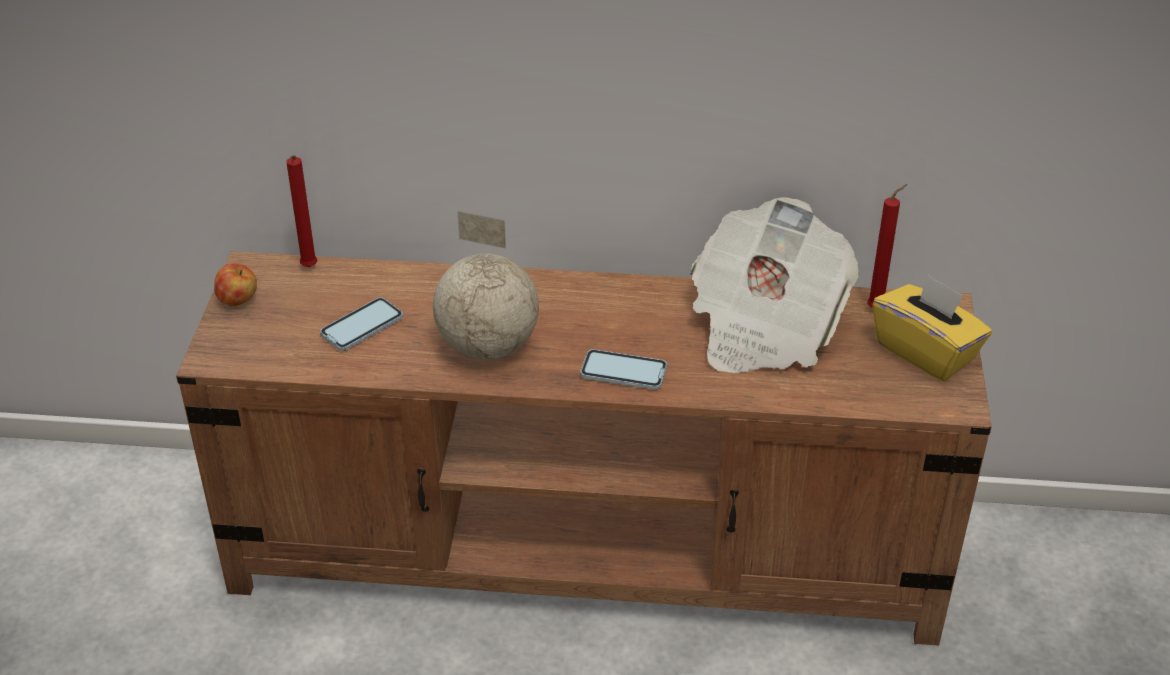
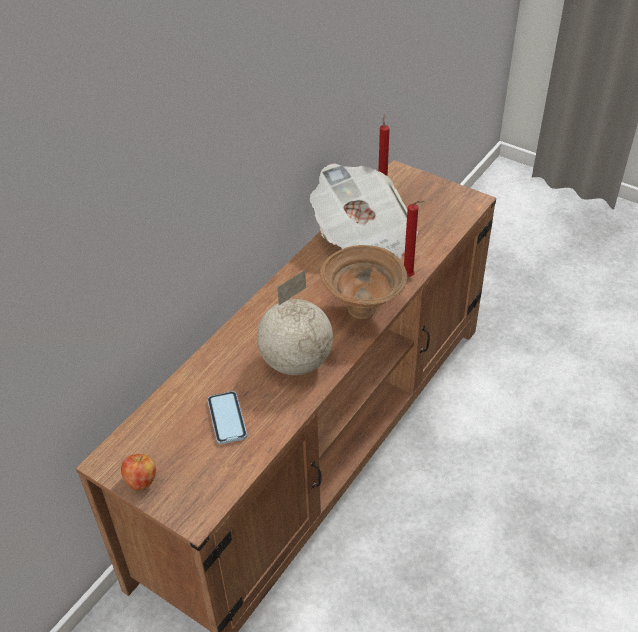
camera: 60 degrees left, 5 degrees up
red candle [286,155,317,267] -> red candle moved to [404,201,424,277]
phone [580,349,667,390] -> brown bowl [320,245,407,319]
yellow tissue box [872,274,992,381] -> none

